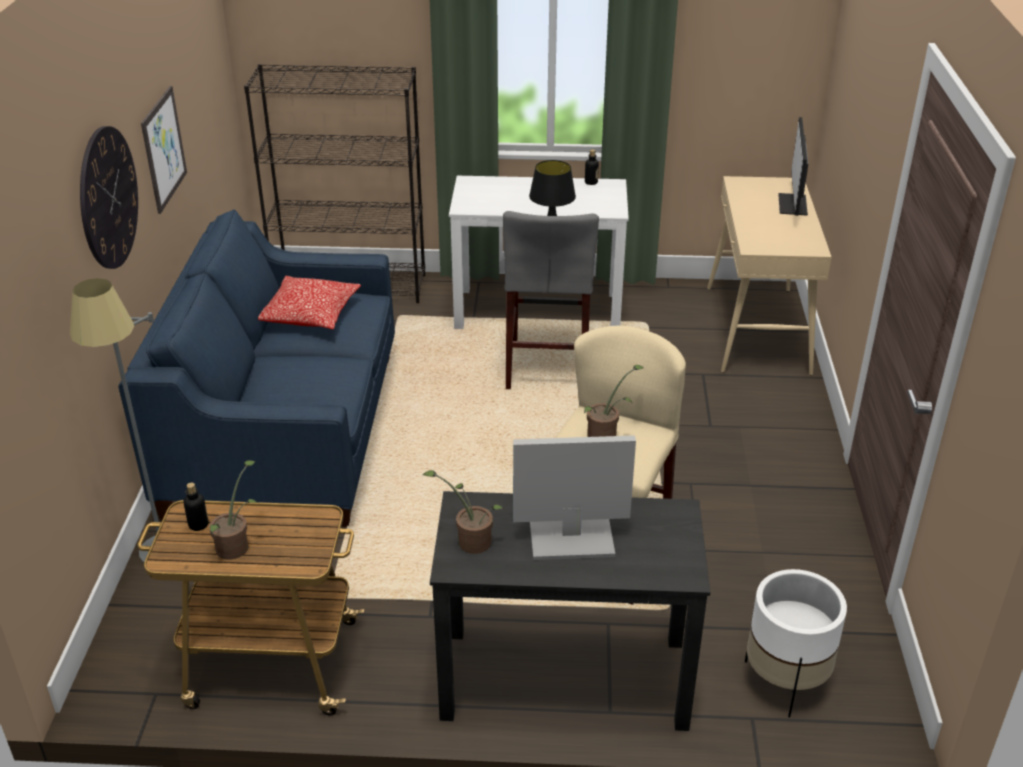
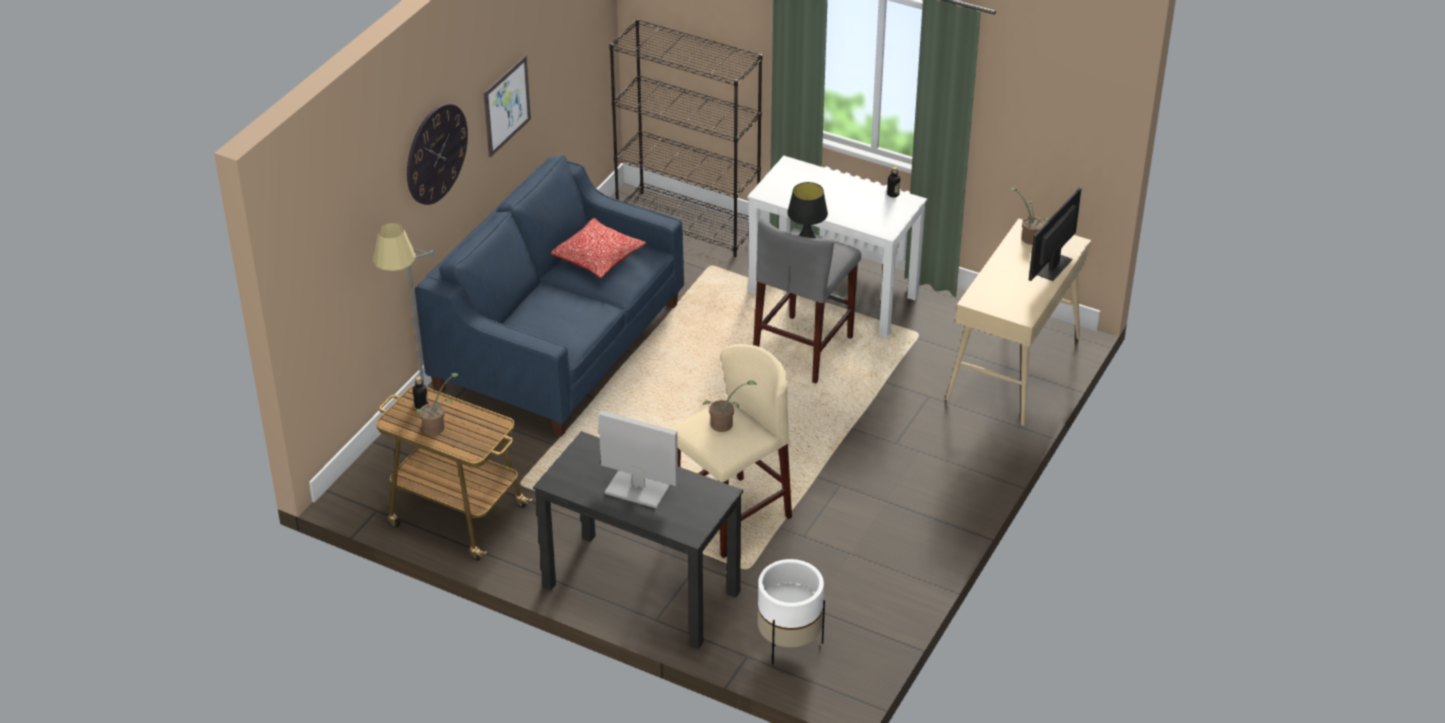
camera: 25 degrees right, 5 degrees up
potted plant [423,470,504,554] -> potted plant moved to [1010,187,1049,245]

